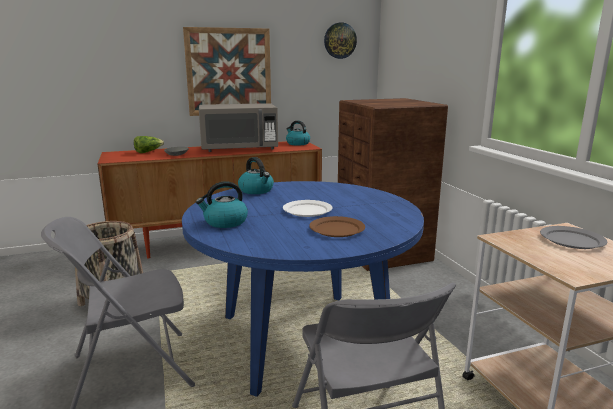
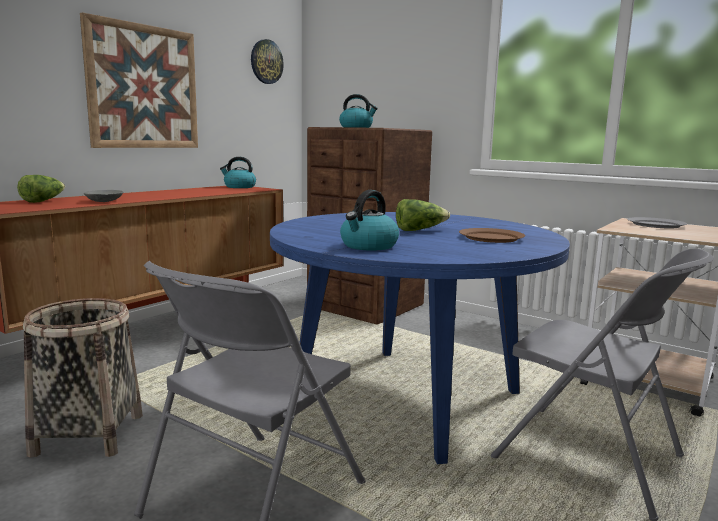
camera: 35 degrees left, 5 degrees down
grey microwave [199,103,278,152] -> none
kettle [238,157,274,194] -> kettle moved to [339,94,378,128]
white plate [283,200,332,217] -> lettuce [396,199,450,231]

